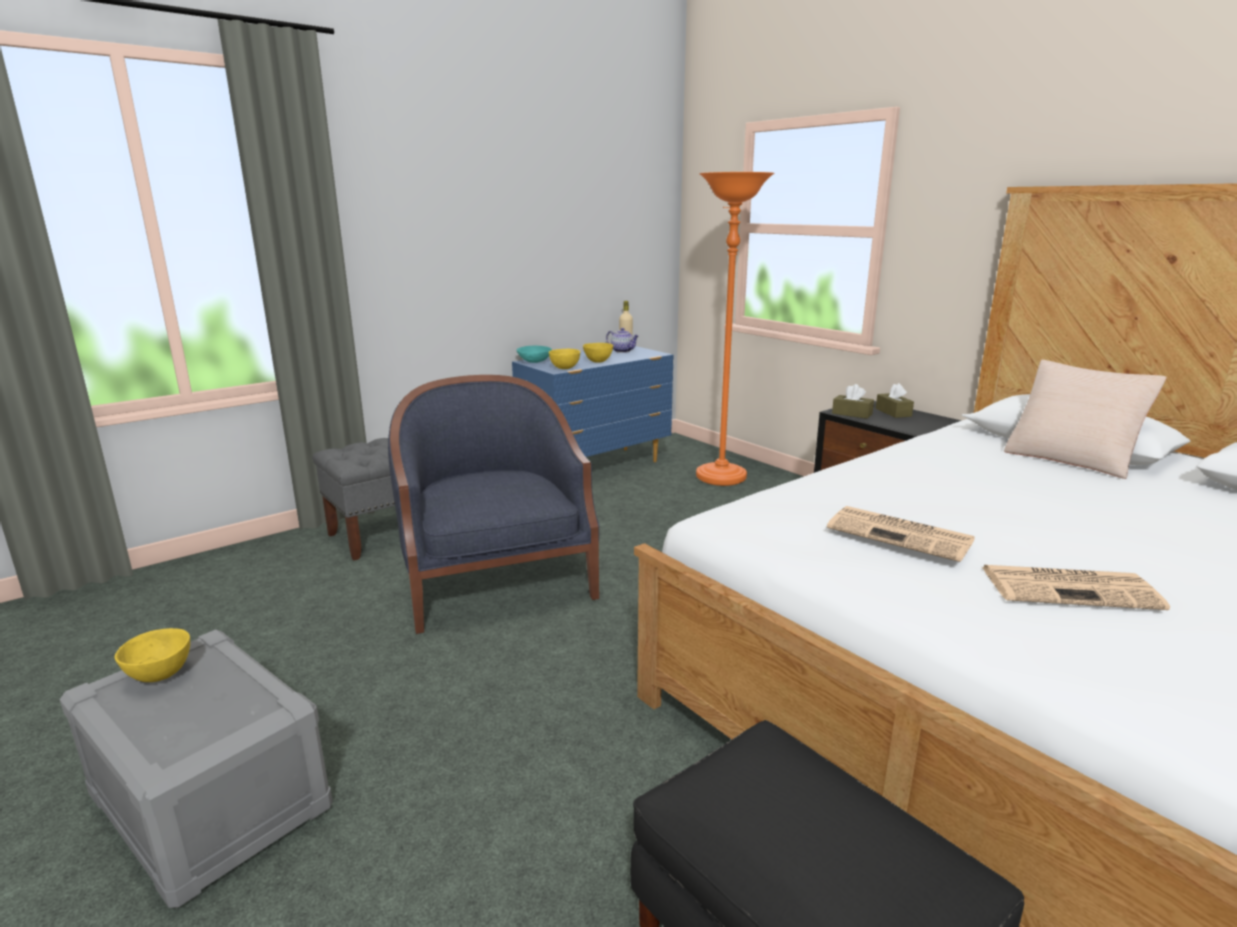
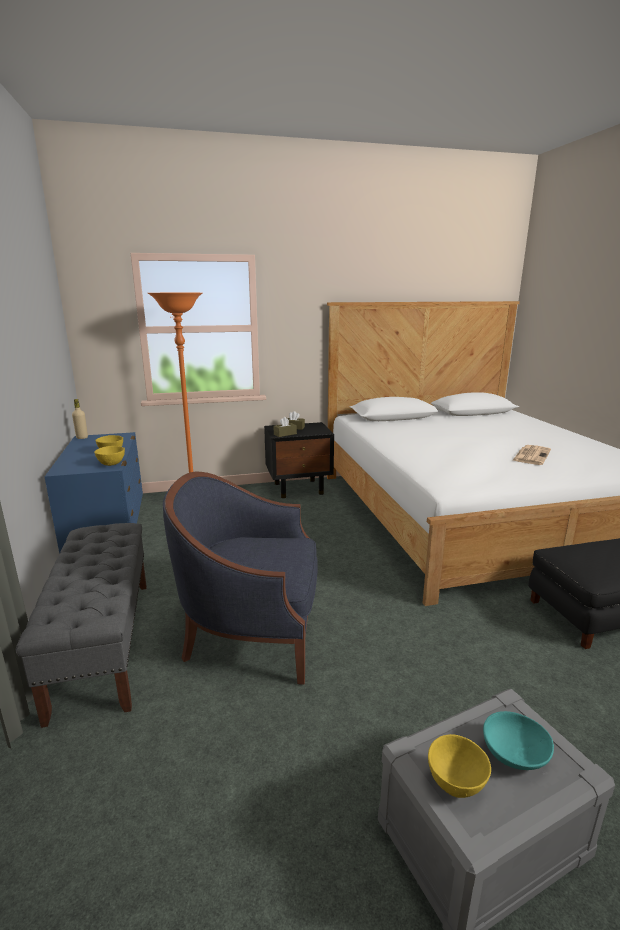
camera: 65 degrees left, 0 degrees up
turquoise bowl [517,346,552,363] -> turquoise bowl moved to [483,711,554,770]
teapot [606,328,639,353] -> none
newspaper [827,506,975,562] -> none
beige pillow [1004,360,1167,479] -> none

